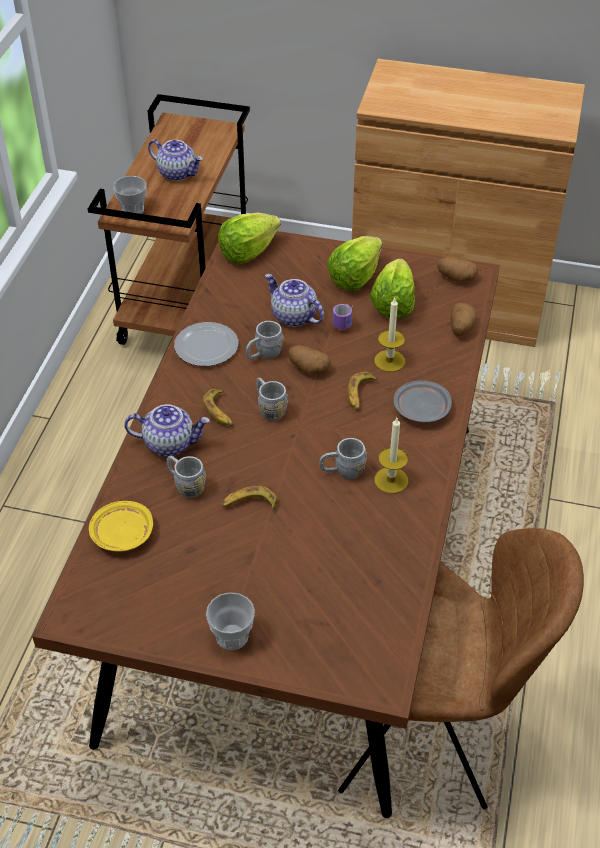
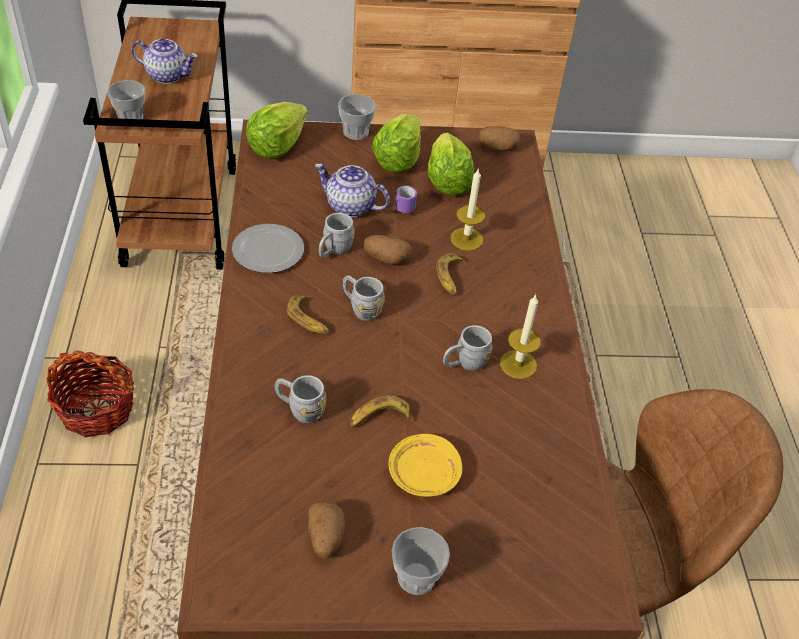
camera: 20 degrees left, 0 degrees up
yellow plate [89,501,153,552] -> yellow plate moved to [388,434,462,497]
teapot [124,404,210,456] -> none
grey plate [394,381,452,423] -> none
potato [451,303,477,336] -> potato moved to [308,501,345,559]
none -> basket [47,350,134,437]
none -> cup [338,94,376,140]

